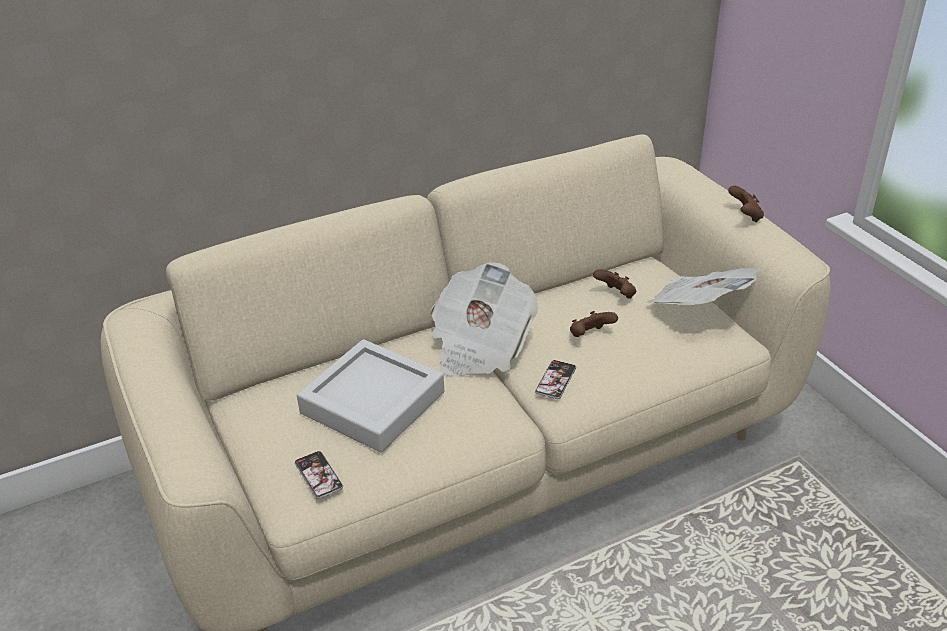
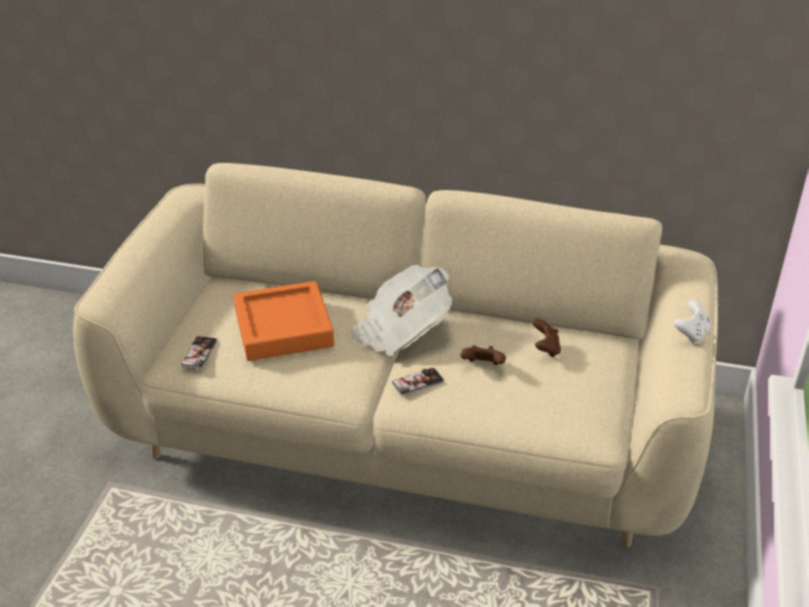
camera: 40 degrees right, 0 degrees up
grey tray [297,339,444,452] -> orange tray [233,281,334,361]
newspaper [647,268,762,305] -> none
brown game controller [728,185,764,223] -> white game controller [673,300,712,343]

